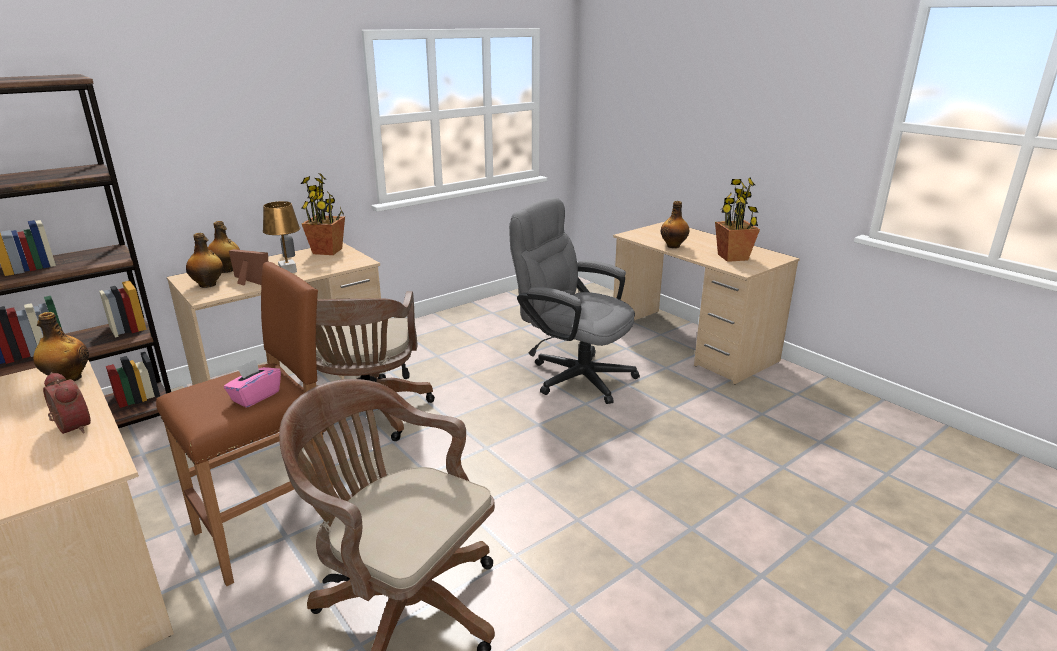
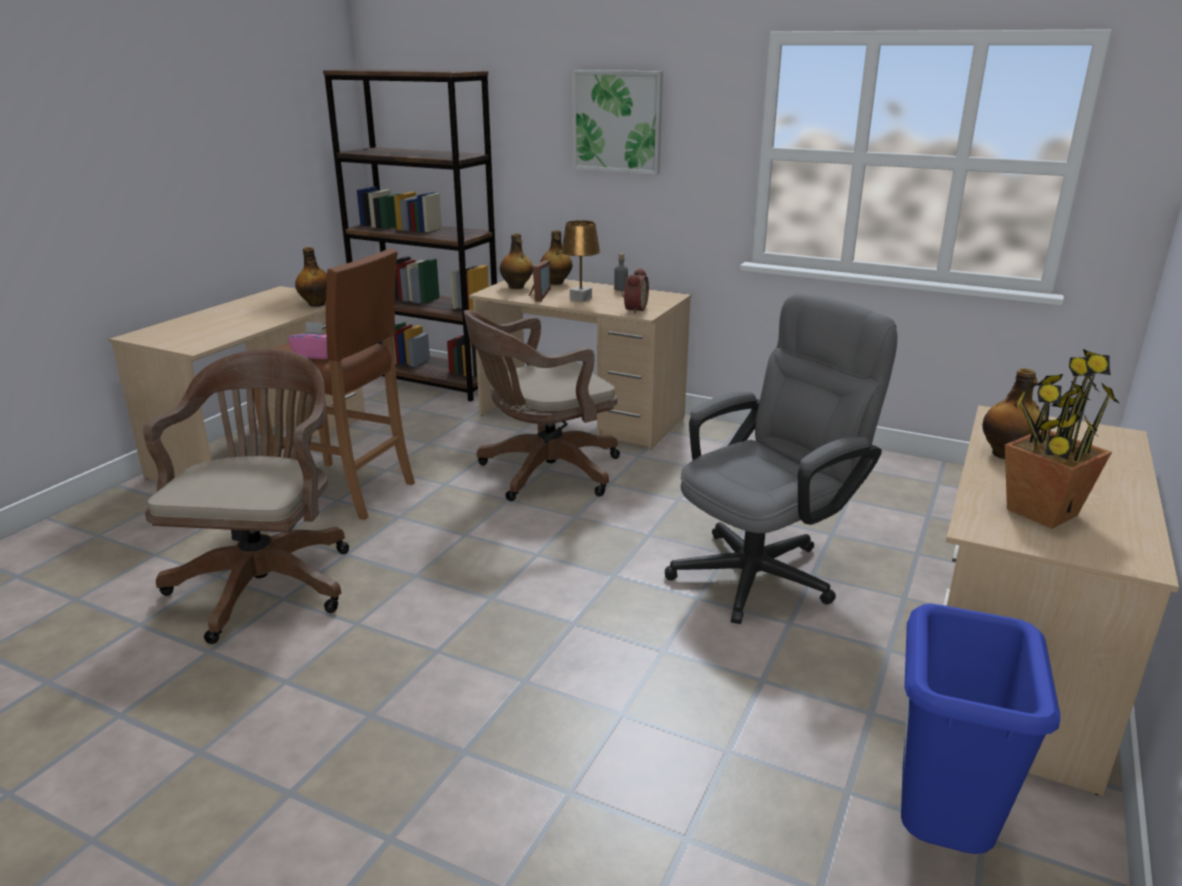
camera: 65 degrees right, 0 degrees up
alarm clock [43,372,91,434] -> alarm clock moved to [622,268,649,314]
potted plant [301,173,345,255] -> none
grey office chair [509,198,640,404] -> grey office chair turned 45 degrees clockwise [665,293,897,624]
none -> picture [572,70,663,175]
none -> blue trash can [901,604,1060,854]

